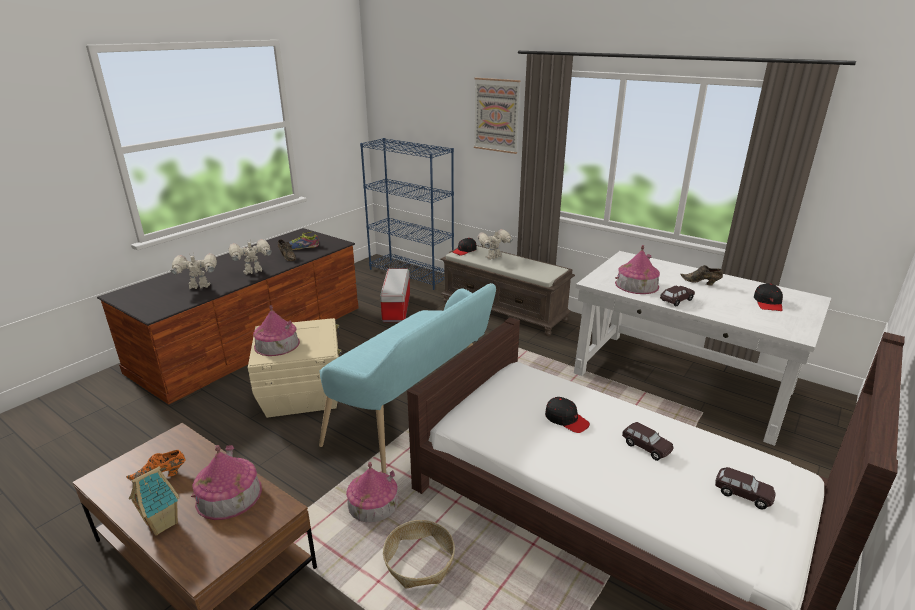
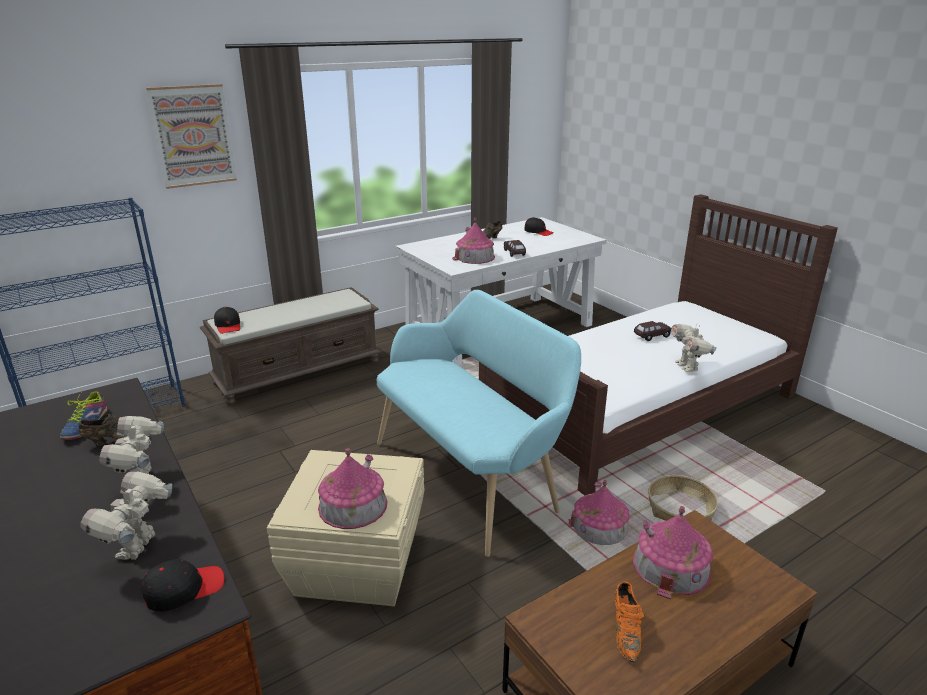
camera: 70 degrees left, 0 degrees up
toy house [129,466,180,536] -> none
storage box [380,269,410,322] -> none
toy robot [478,229,513,260] -> toy robot moved to [671,324,717,372]
black cap [545,397,590,433] -> black cap moved to [141,559,225,612]
brown toy car [715,467,775,509] -> none

